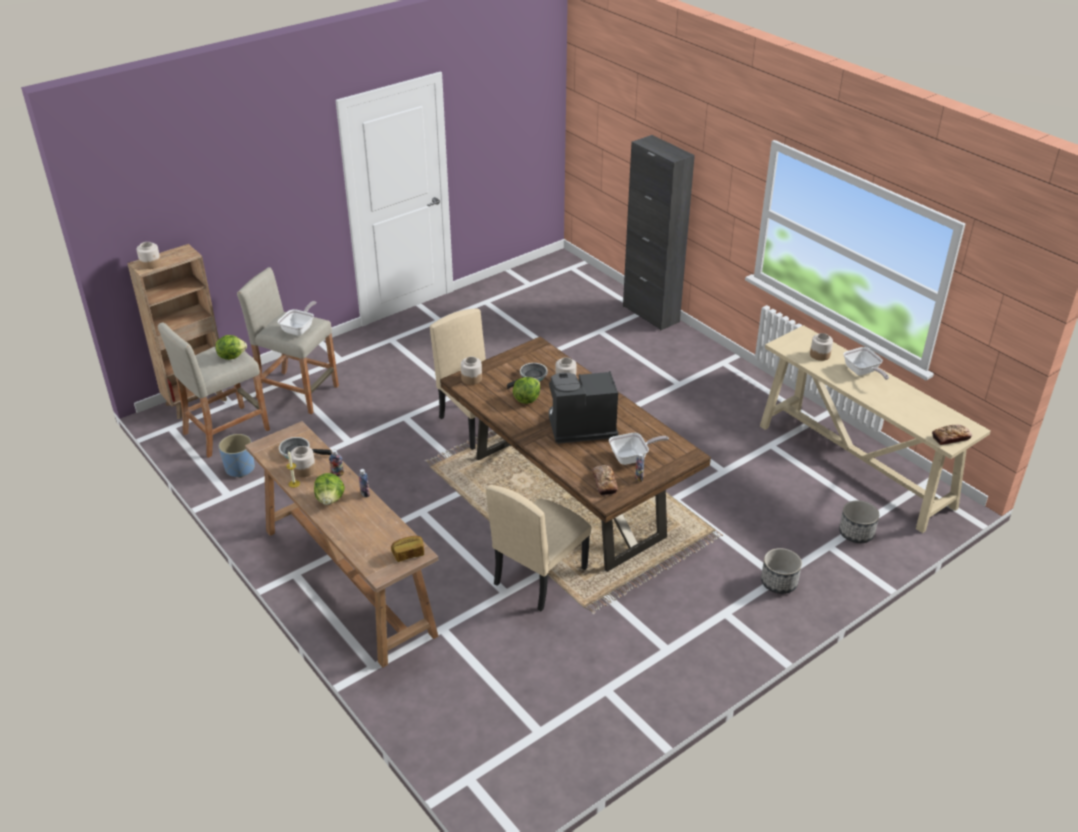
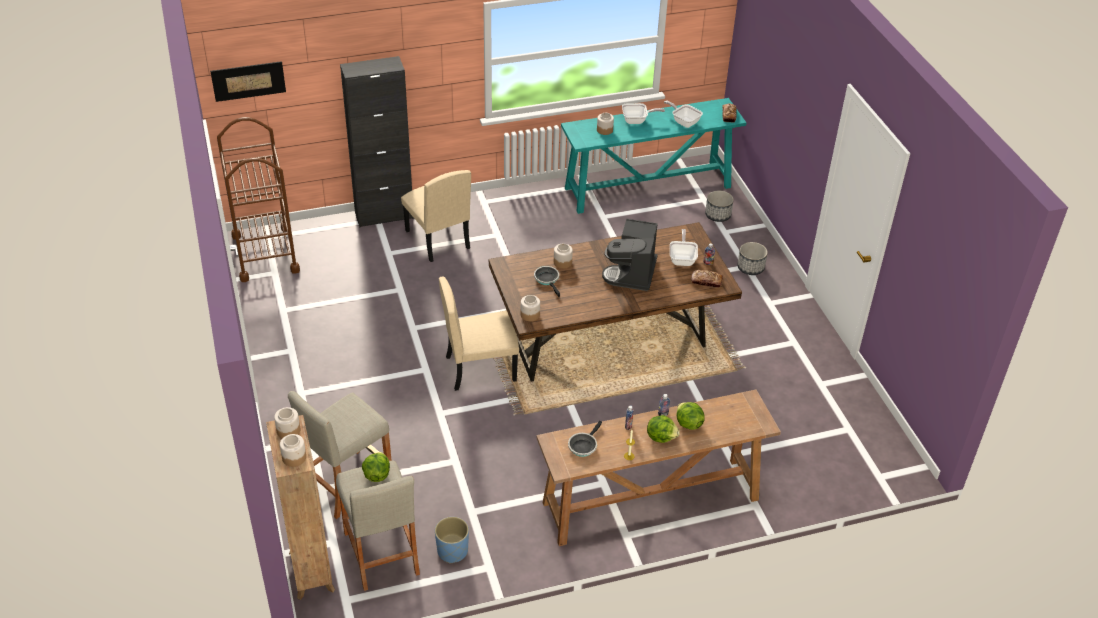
camera: 70 degrees left, 5 degrees up
frying pan [278,301,316,336] -> frying pan moved to [664,101,703,128]
jar [290,446,316,477] -> jar moved to [274,407,300,438]
bread [391,536,424,562] -> none
beige chair [486,485,591,611] -> beige chair moved to [401,170,471,262]
lettuce [512,377,540,404] -> lettuce moved to [677,402,705,430]
beige console table [760,325,991,533] -> turquoise console table [561,98,746,214]
none -> picture [210,61,286,102]
none -> brown cart [217,117,300,282]

